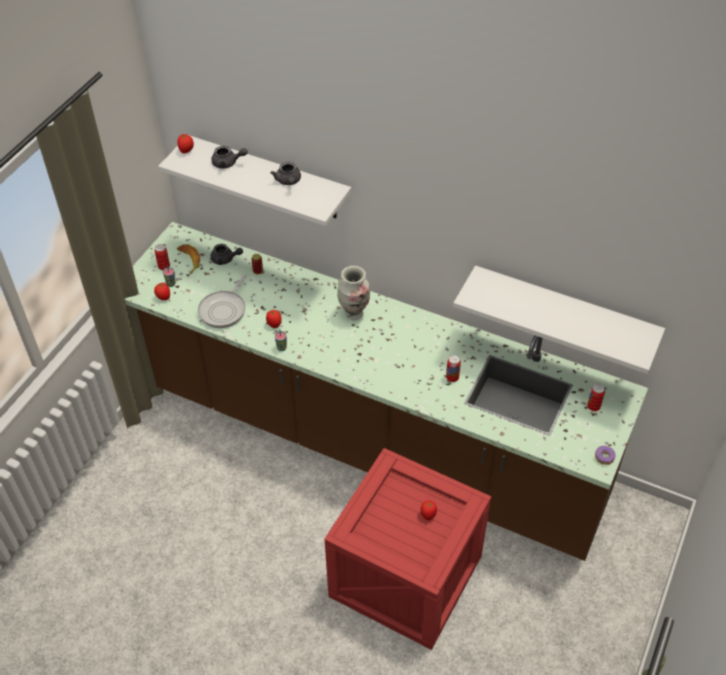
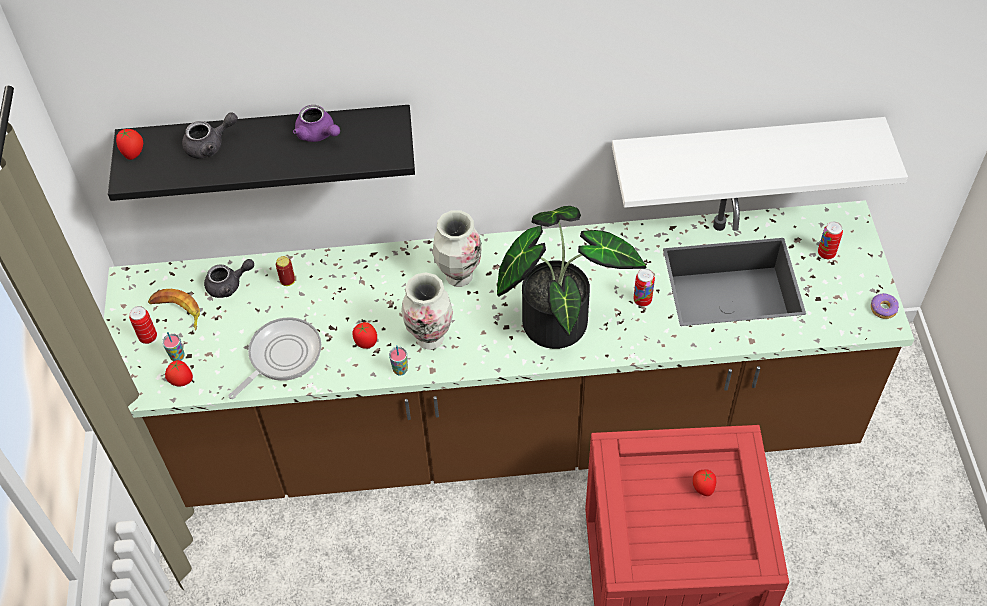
camera: 30 degrees left, 5 degrees up
white shelf [158,135,351,226] -> black shelf [108,105,415,201]
frying pan [198,274,247,328] -> frying pan turned 135 degrees counterclockwise [228,317,321,399]
grey teapot [270,162,301,185] -> purple teapot [293,105,340,142]
none -> vase [401,272,453,350]
none -> potted plant [497,206,647,349]

